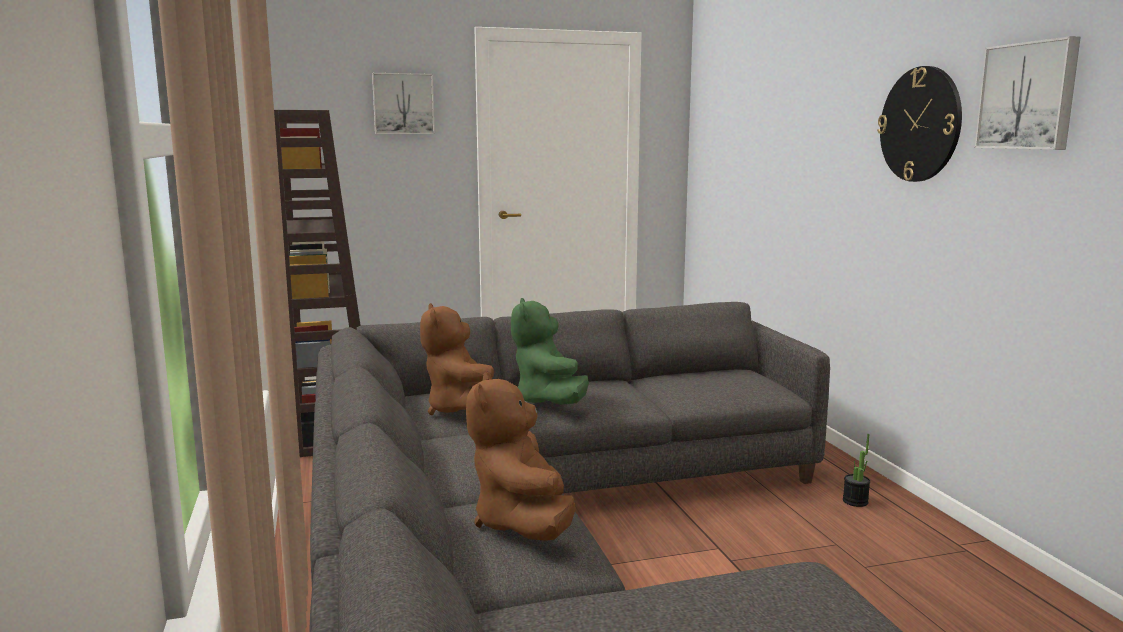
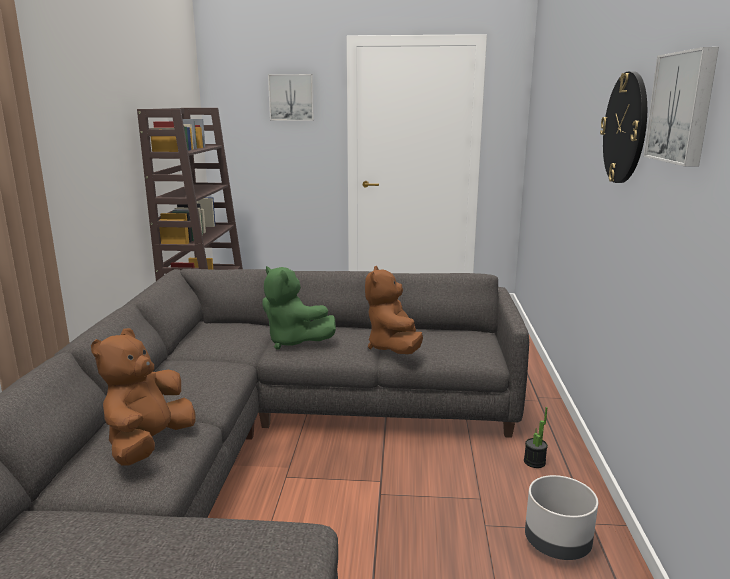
camera: 20 degrees right, 5 degrees up
brown plush toy [420,303,494,415] -> brown plush toy moved to [365,266,423,354]
green plush toy [511,298,589,405] -> green plush toy turned 60 degrees counterclockwise [262,266,336,350]
none -> grey planter [525,475,598,560]

